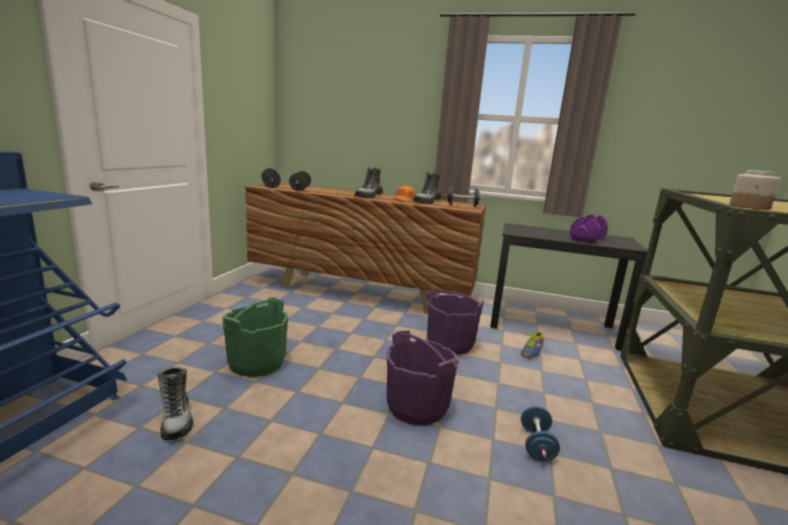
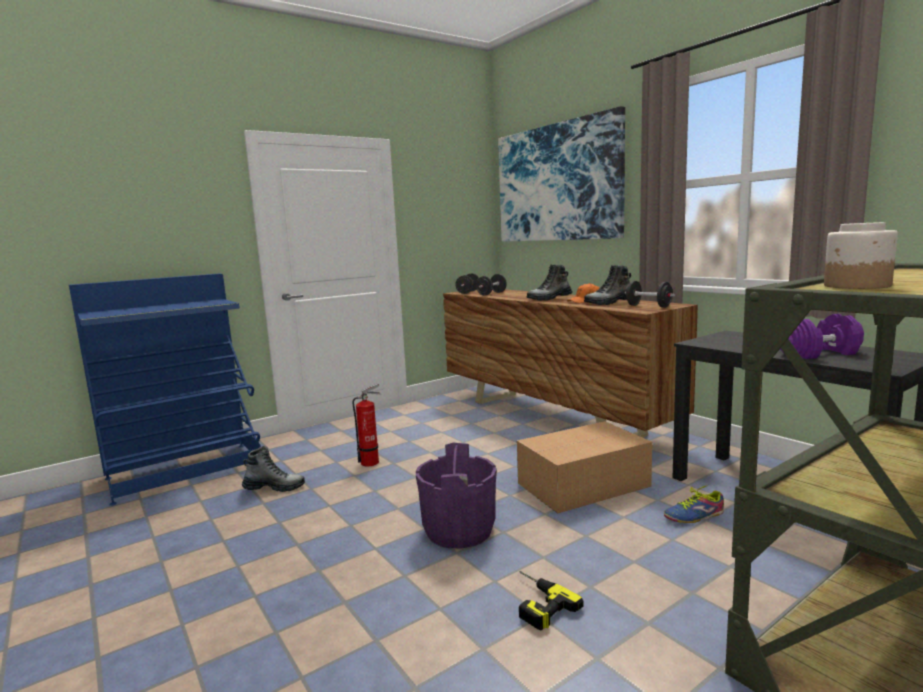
camera: 40 degrees right, 5 degrees down
boot [157,367,193,440] -> boot turned 105 degrees counterclockwise [242,446,305,492]
green bucket [222,297,288,377] -> fire extinguisher [352,383,381,466]
purple bucket [427,289,484,355] -> cardboard box [517,421,652,513]
blue dumbbell [521,406,560,461] -> power drill [519,571,584,631]
none -> picture [498,106,625,242]

